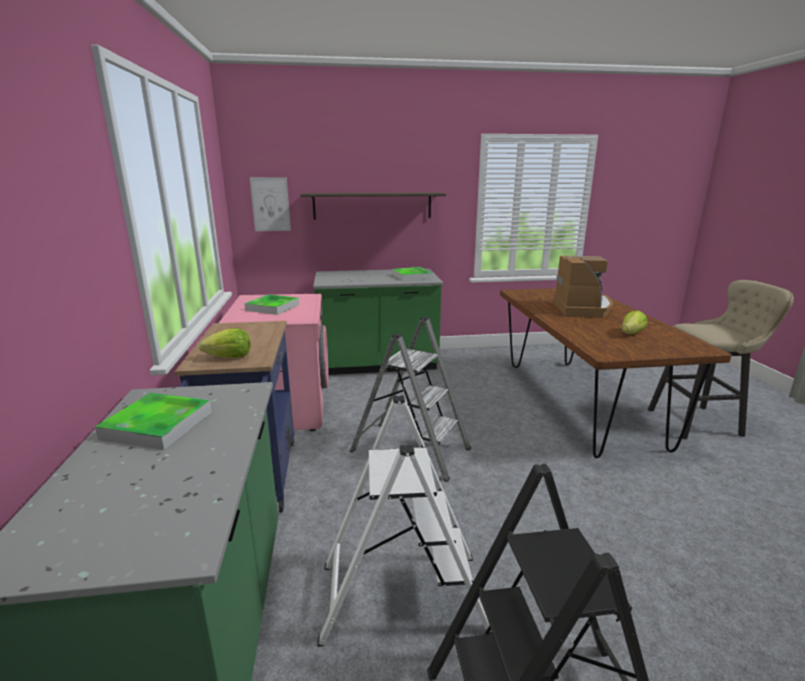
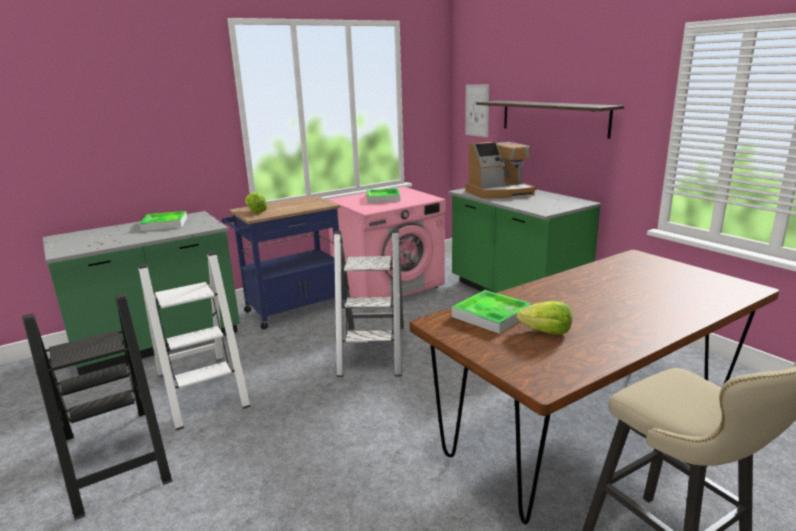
camera: 65 degrees right, 0 degrees up
tray [392,267,432,281] -> tray moved to [452,290,532,334]
coffee machine [554,256,613,318] -> coffee machine moved to [465,142,536,198]

